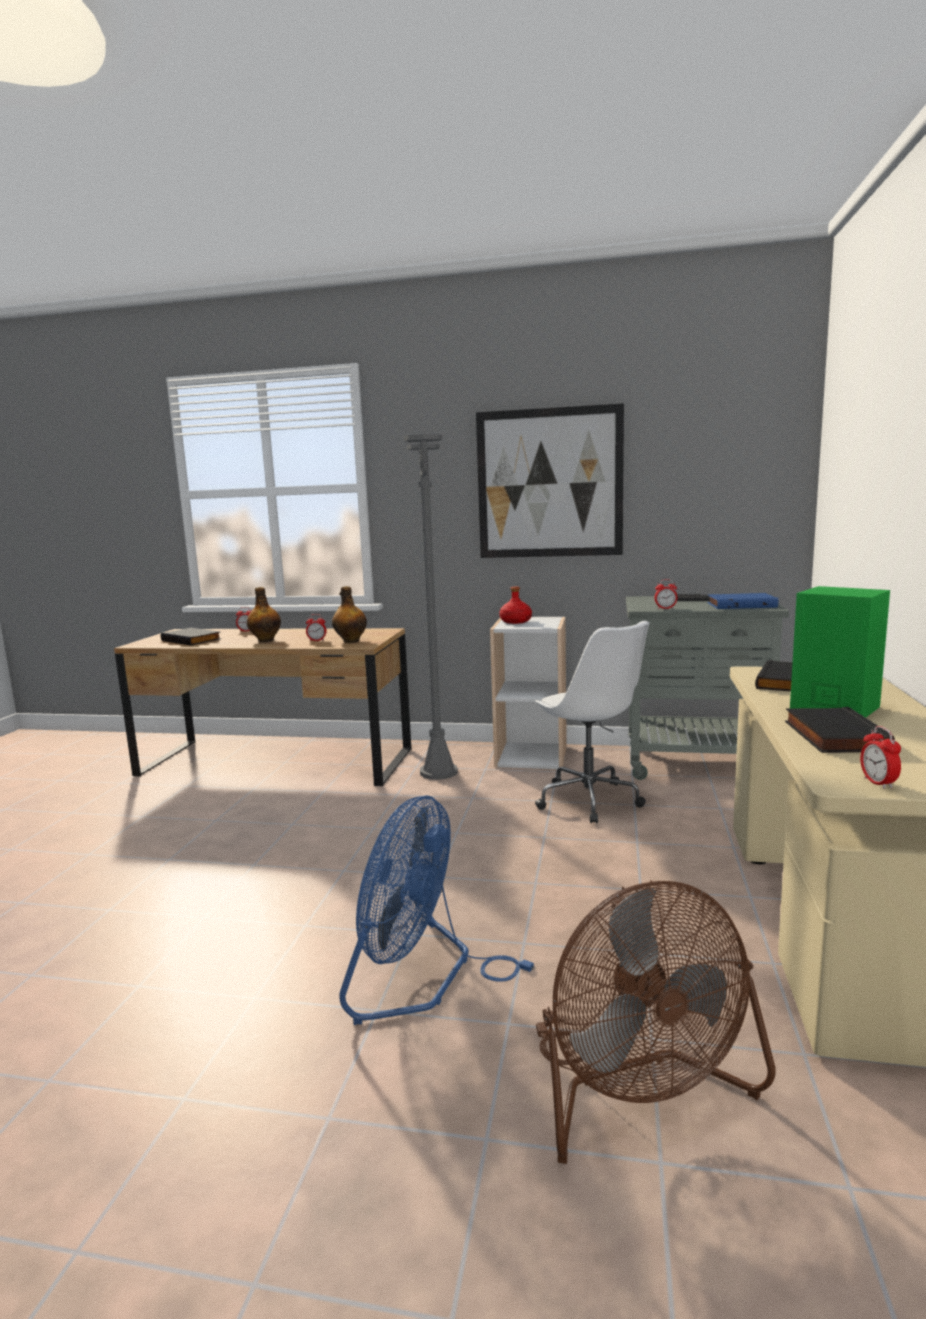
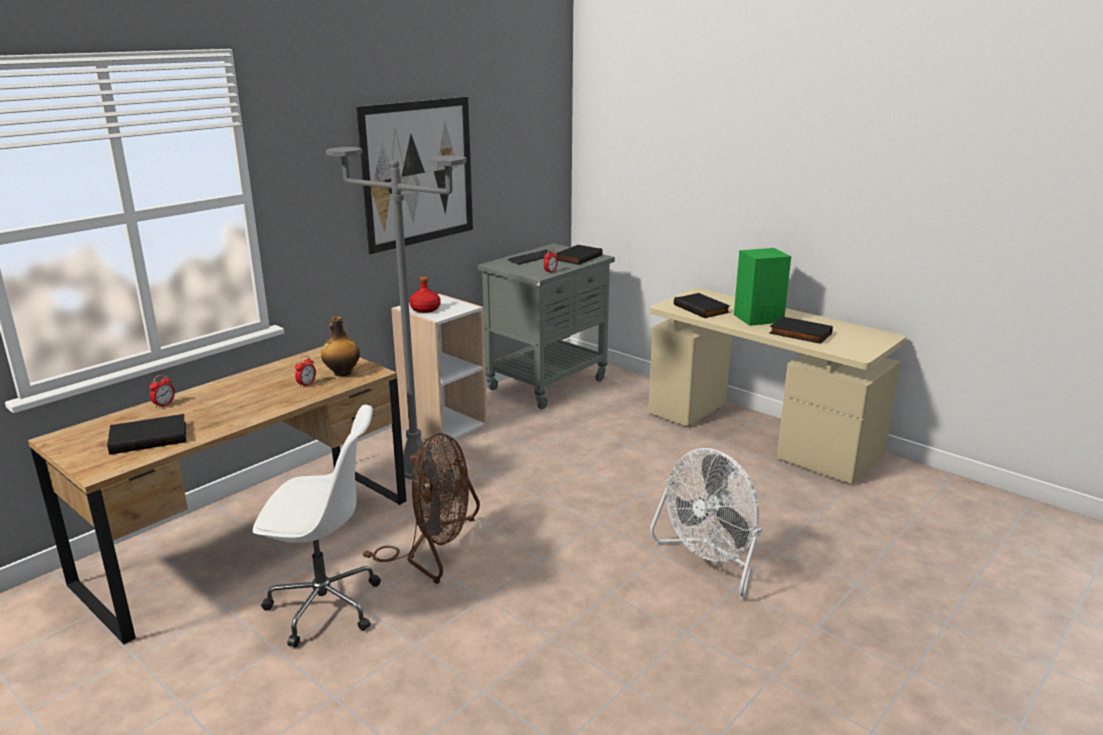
camera: 60 degrees left, 10 degrees up
bottle [247,587,281,642] -> none
blue fan [339,795,536,1025] -> white fan [650,448,762,600]
white office chair [535,621,650,823] -> white office chair moved to [252,405,381,647]
brown fan [536,880,776,1164] -> brown fan moved to [362,433,480,584]
blue book [707,593,778,609] -> black book [556,245,603,265]
alarm clock [860,726,901,789] -> none

